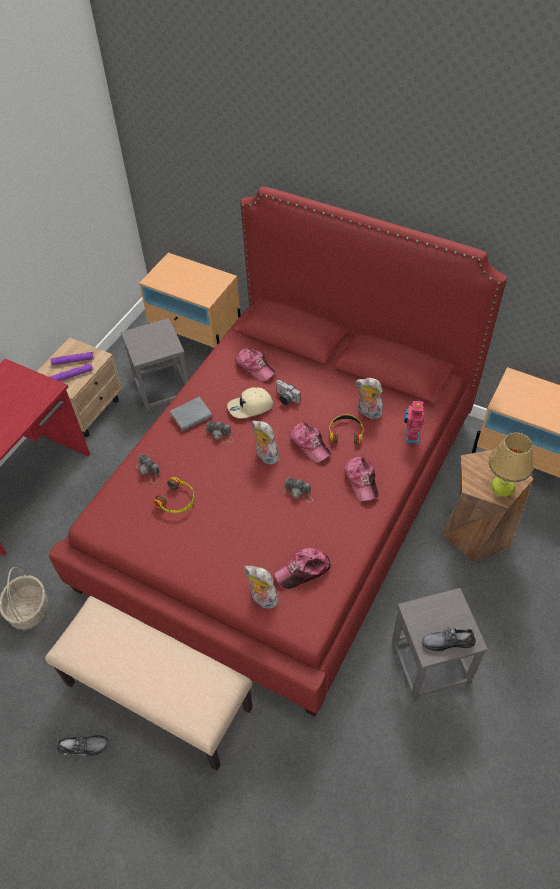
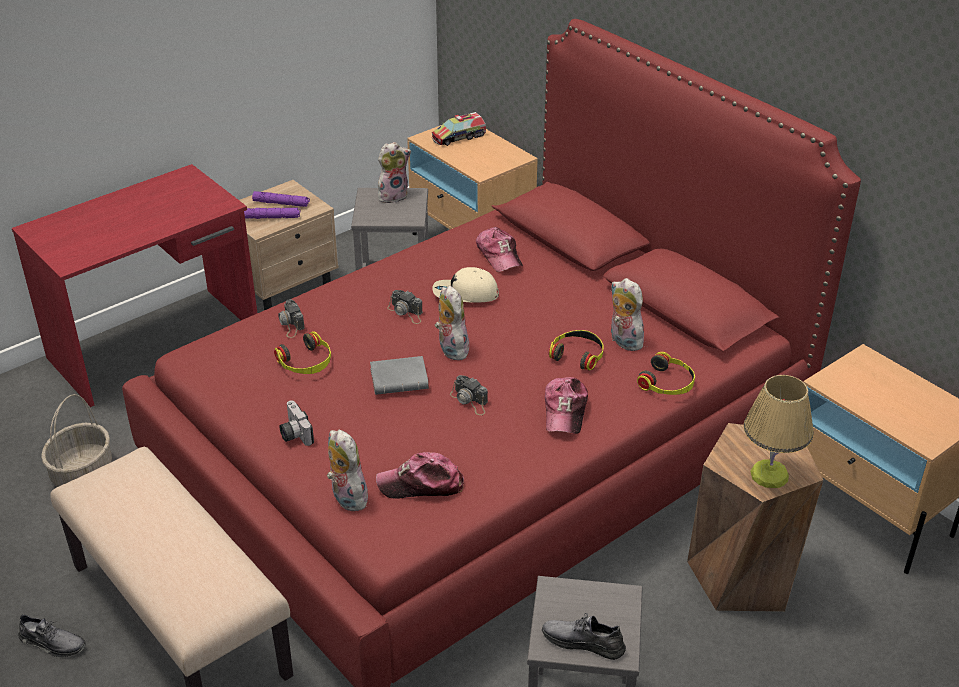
camera: 20 degrees right, 15 degrees down
grey book [170,397,212,432] -> grey book moved to [370,356,429,395]
camera [276,380,300,405] -> camera moved to [280,400,314,446]
cap [290,422,331,462] -> none
toy robot [404,399,425,444] -> headphones [637,352,695,395]
none -> plush toy [378,142,411,203]
none -> toy truck [432,112,486,146]

